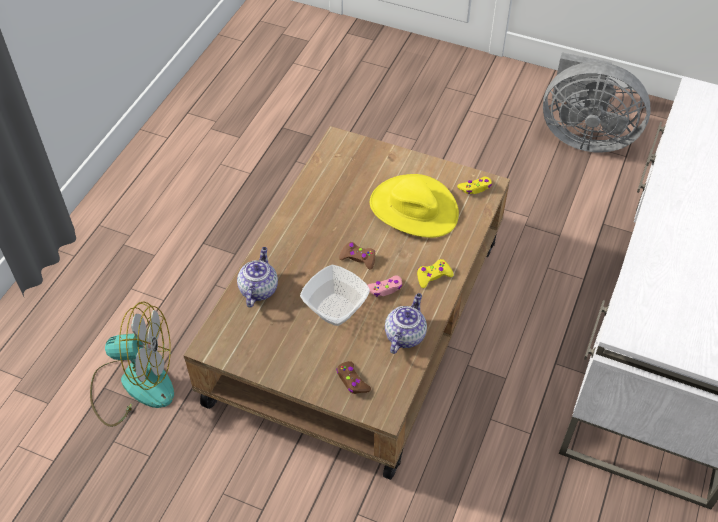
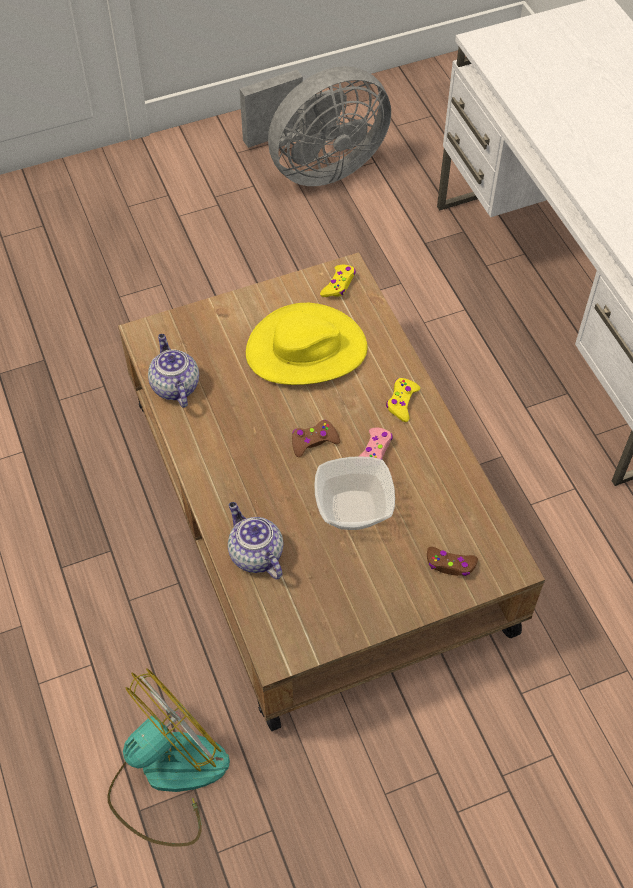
camera: 45 degrees left, 5 degrees up
teapot [385,293,427,354] -> teapot moved to [148,334,199,408]

